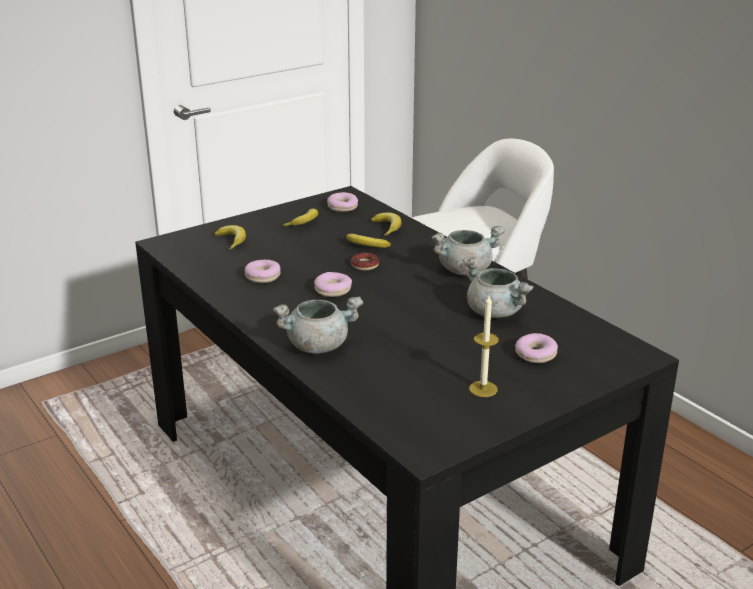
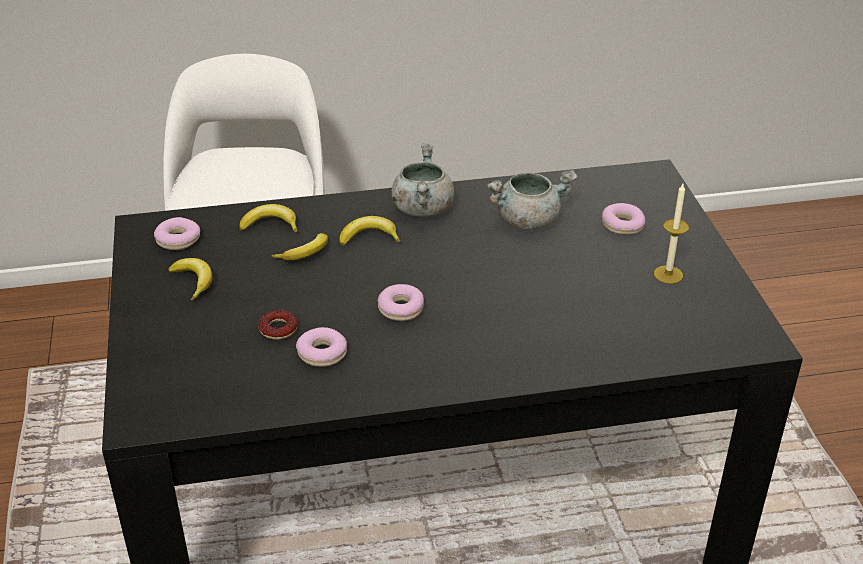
camera: 65 degrees left, 10 degrees up
banana [214,225,246,250] -> banana moved to [339,216,400,246]
grey cooking pot [273,297,363,354] -> none
donut [351,252,379,270] -> donut moved to [258,309,298,340]

